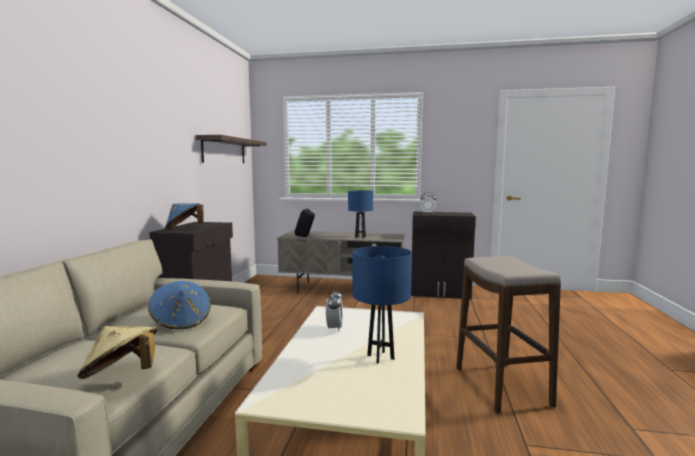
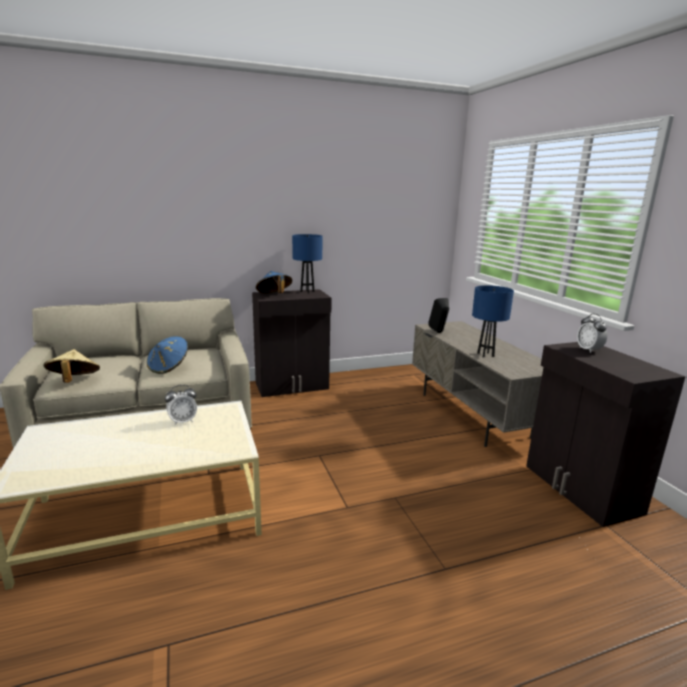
camera: 60 degrees right, 10 degrees up
shelf [195,135,267,164] -> none
blue table lamp [352,246,412,364] -> blue table lamp moved to [292,234,323,293]
stool [456,256,561,414] -> none

